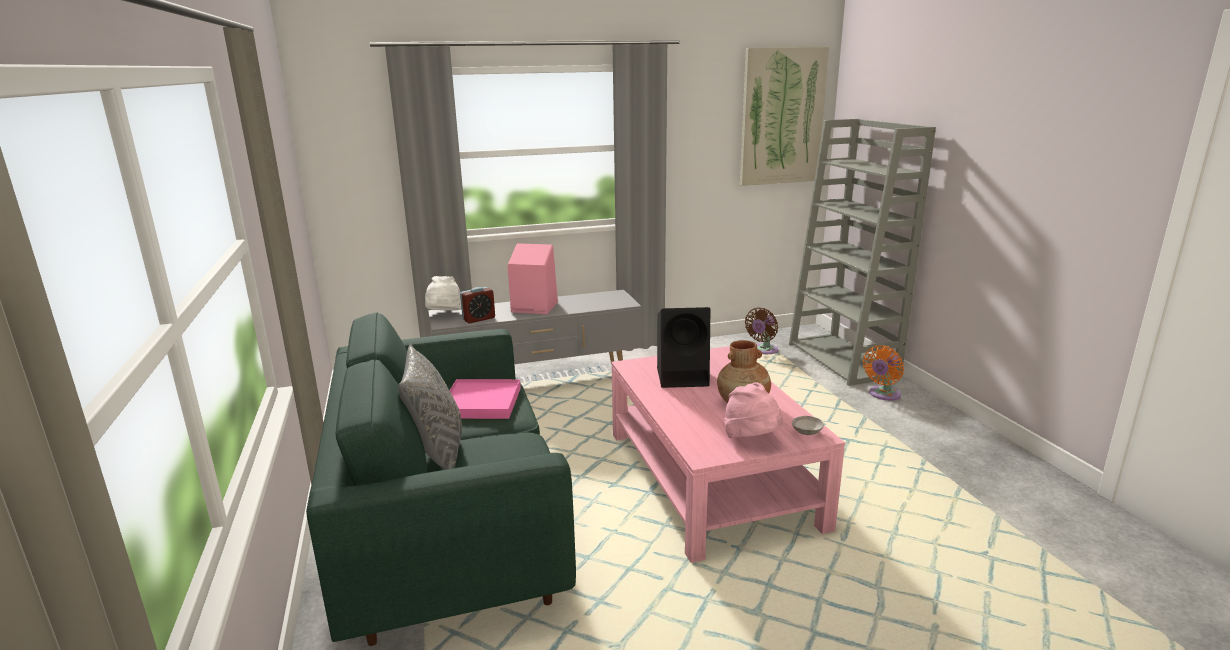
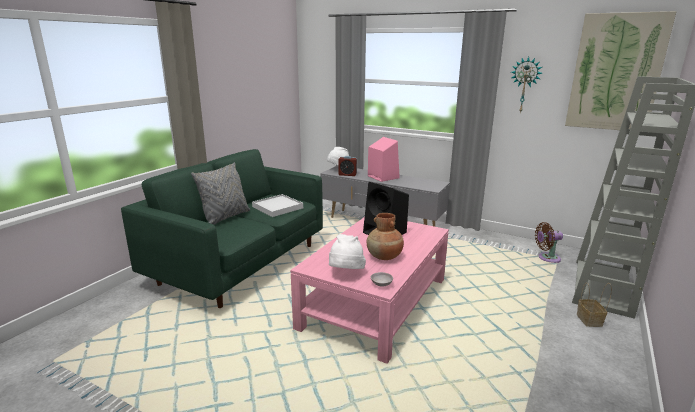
camera: 45 degrees right, 0 degrees up
pink tray [450,379,521,419] -> white tray [252,194,303,217]
pink hat [724,382,784,438] -> white hat [329,234,366,269]
orange fan [863,345,904,401] -> basket [577,282,612,327]
none -> wall clock [511,57,542,113]

